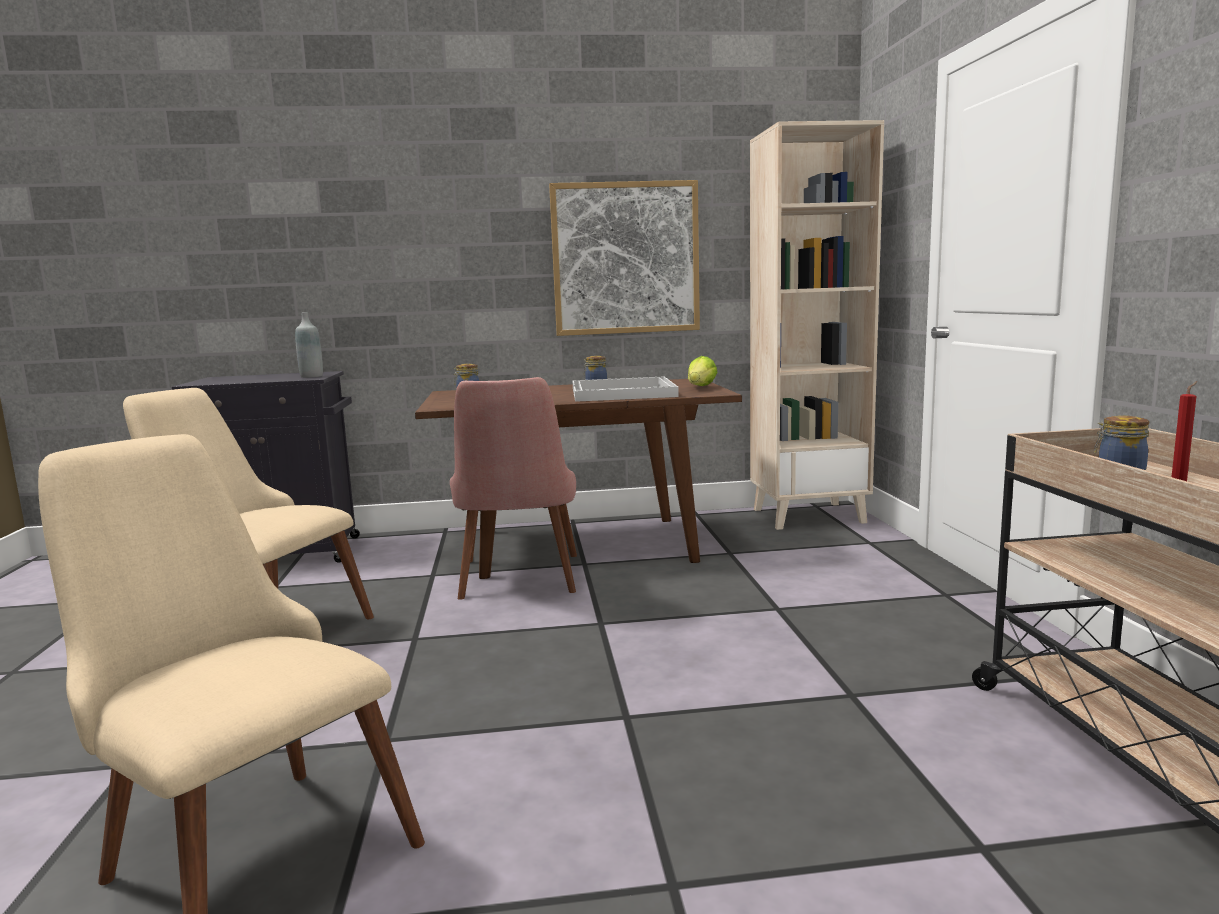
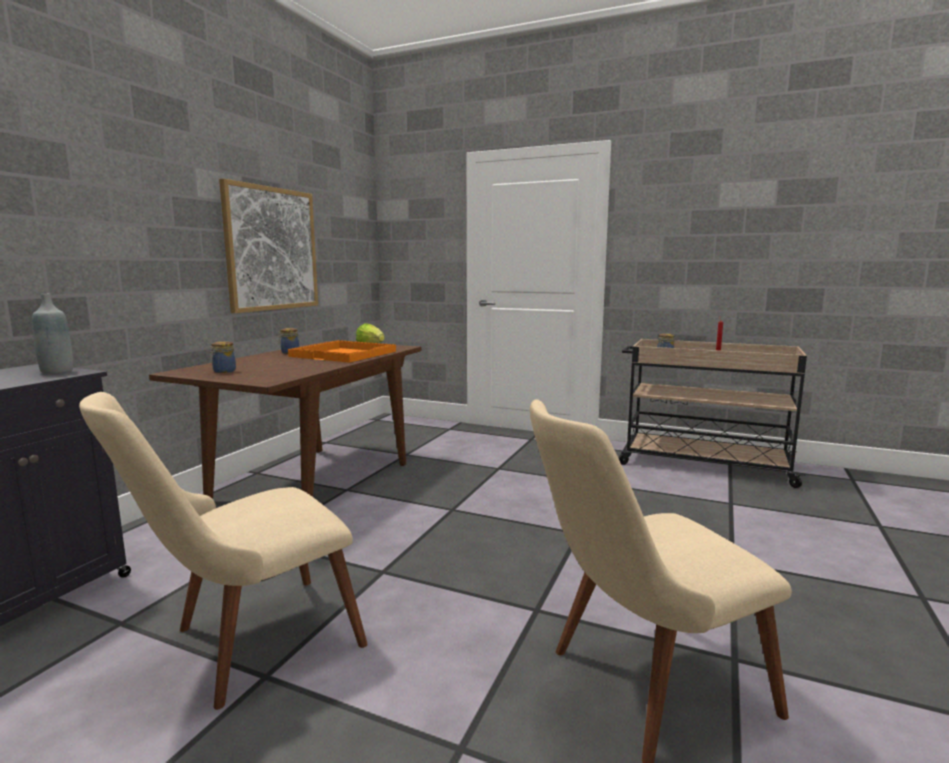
camera: 60 degrees left, 0 degrees up
pink chair [450,377,577,600] -> none
white tray [573,376,679,402] -> orange tray [288,340,396,363]
beige bookcase [750,120,884,530] -> none

